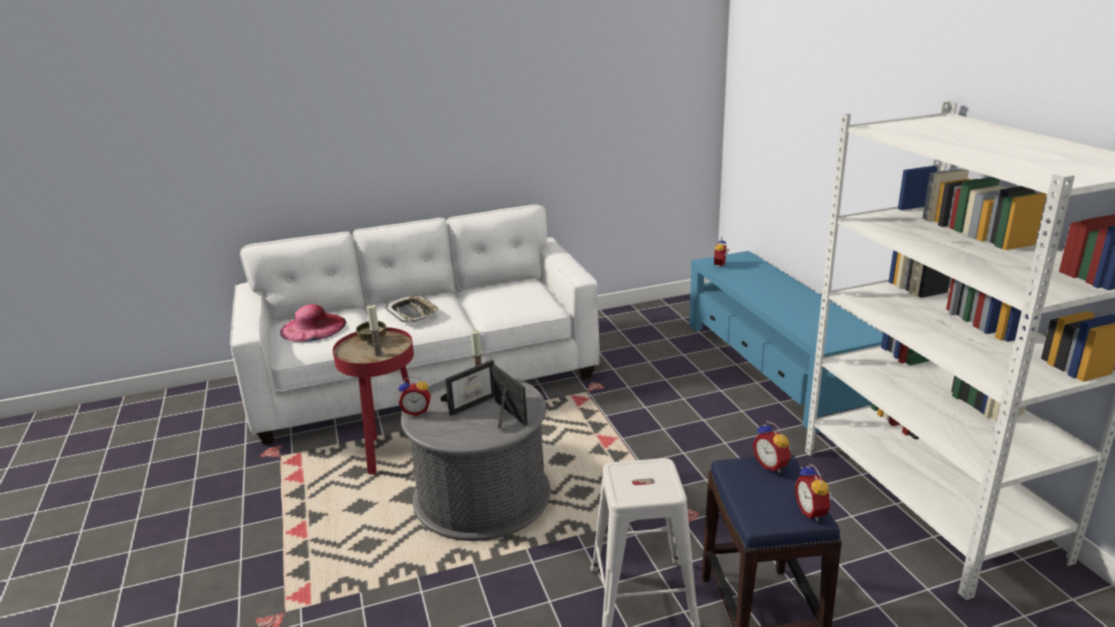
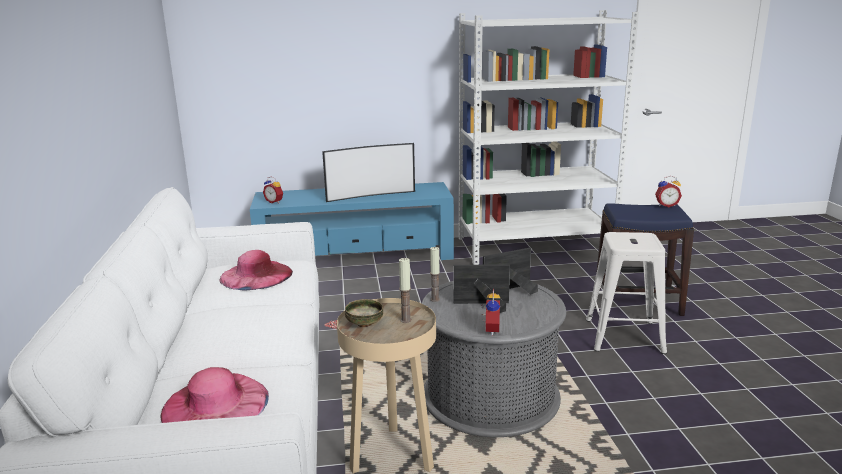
camera: 80 degrees left, 5 degrees down
red side table [333,327,414,475] -> beige side table [337,298,436,474]
tray [385,295,439,323] -> none
picture frame [441,360,495,416] -> picture frame turned 60 degrees counterclockwise [453,264,510,313]
alarm clock [753,421,791,473] -> none
none -> pink hat [220,250,293,290]
none -> television [322,143,415,202]

